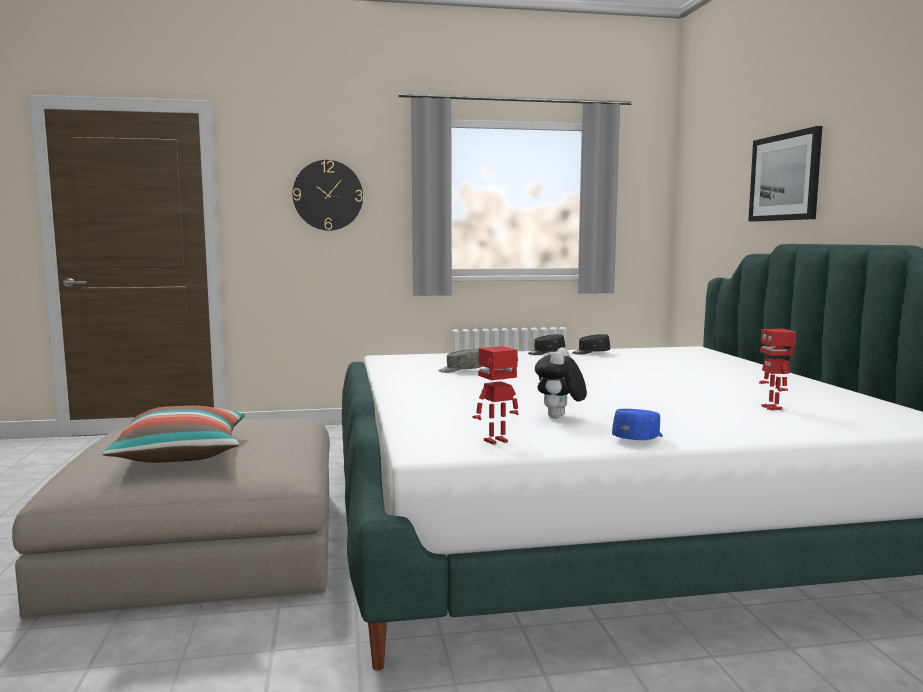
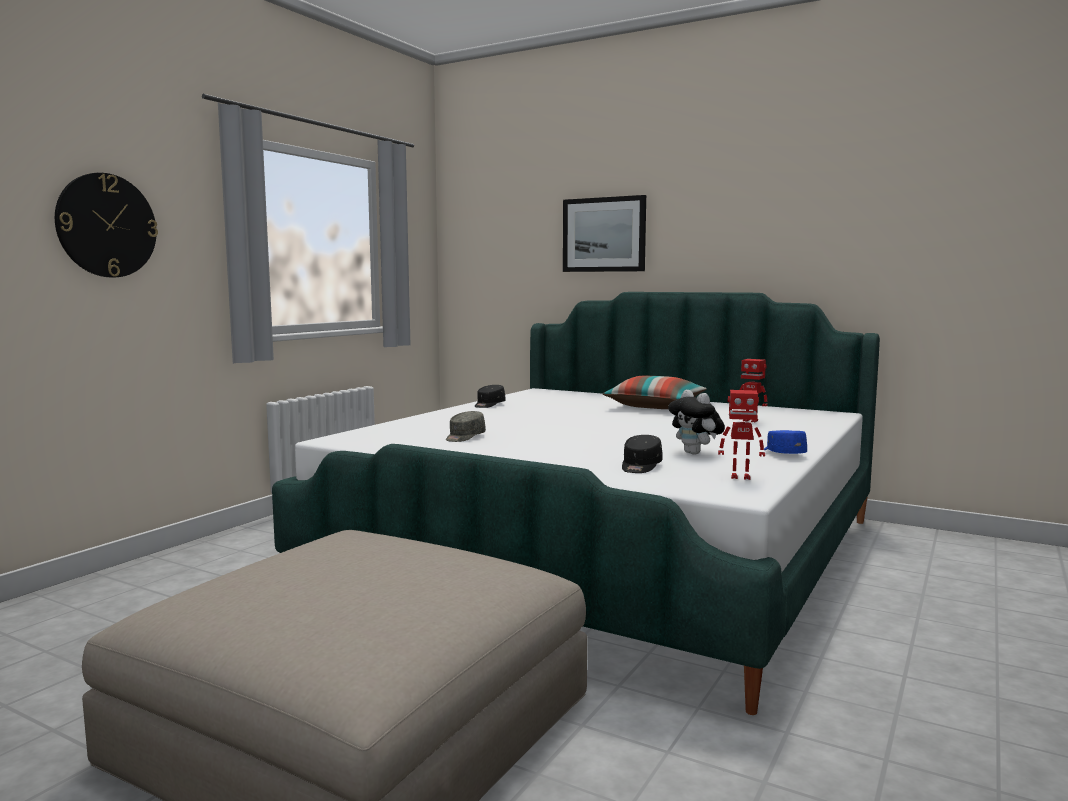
camera: 50 degrees left, 0 degrees up
pillow [103,406,245,463] -> pillow moved to [603,376,707,409]
toy robot [473,346,518,445] -> toy robot turned 90 degrees counterclockwise [718,390,765,480]
black cap [528,334,565,355] -> black cap moved to [622,435,663,473]

